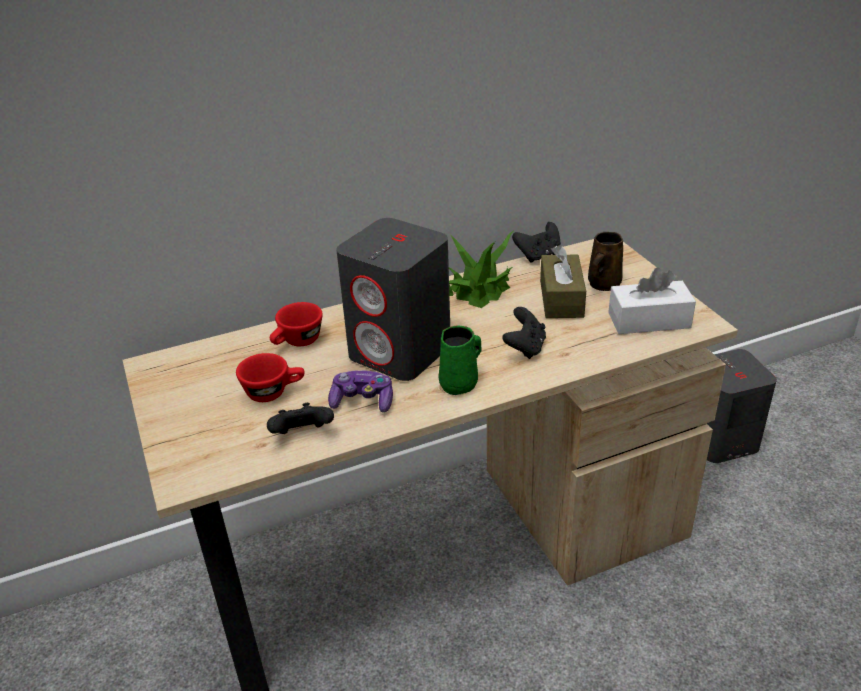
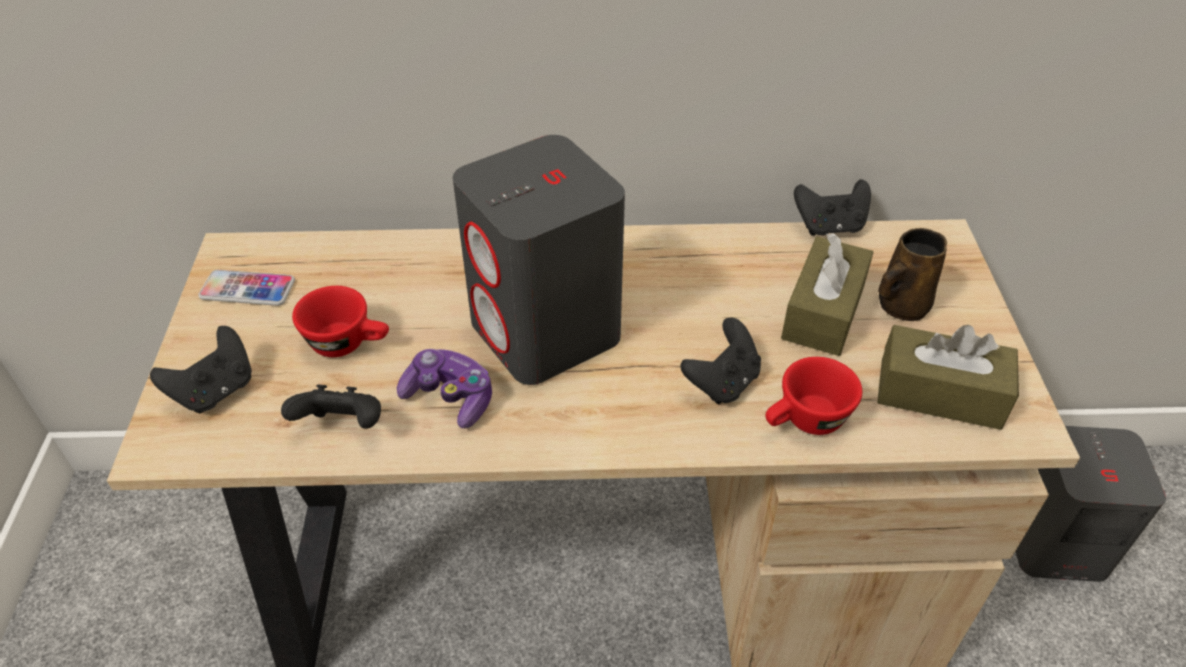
camera: 20 degrees right, 10 degrees up
red cup [270,302,323,346] -> red cup moved to [765,357,862,435]
green mug [438,326,482,395] -> none
potted plant [449,231,513,308] -> none
white tissue box [608,267,696,334] -> brown tissue box [877,325,1019,430]
none -> black game controller [150,326,252,413]
none -> phone [198,270,295,306]

